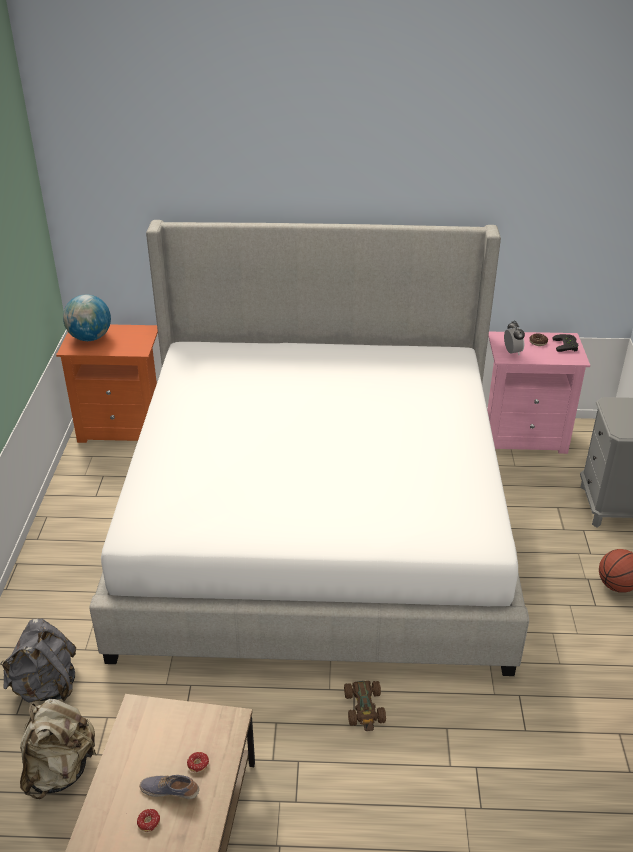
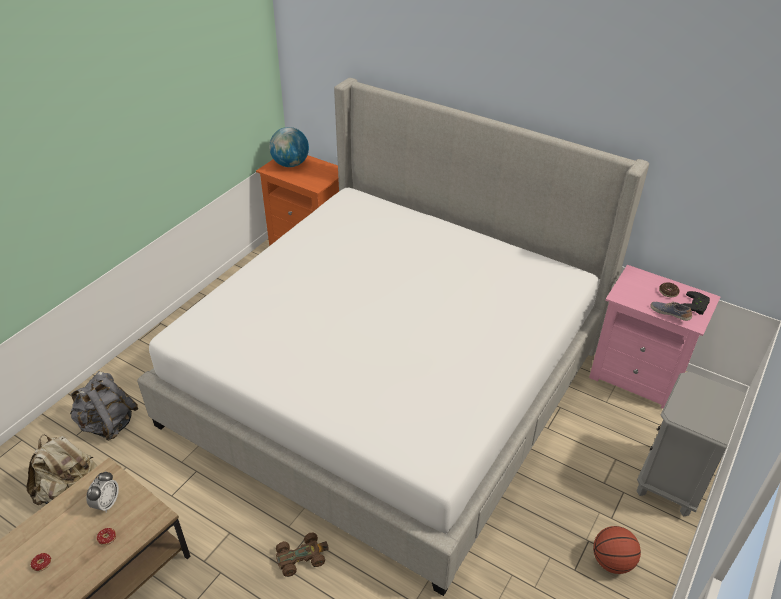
camera: 30 degrees right, 5 degrees up
shoe [140,775,199,799] -> shoe moved to [650,302,692,321]
brown toy car [344,681,386,731] -> brown toy car turned 135 degrees counterclockwise [276,533,329,577]
alarm clock [504,321,525,355] -> alarm clock moved to [86,471,119,513]

